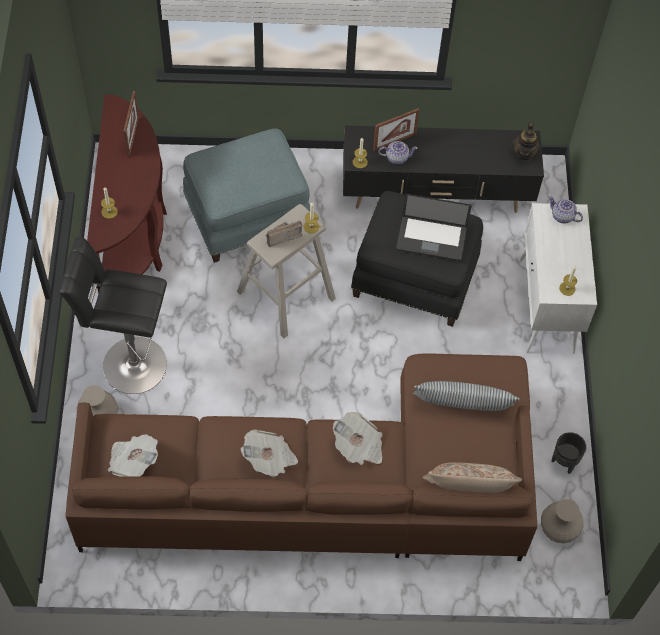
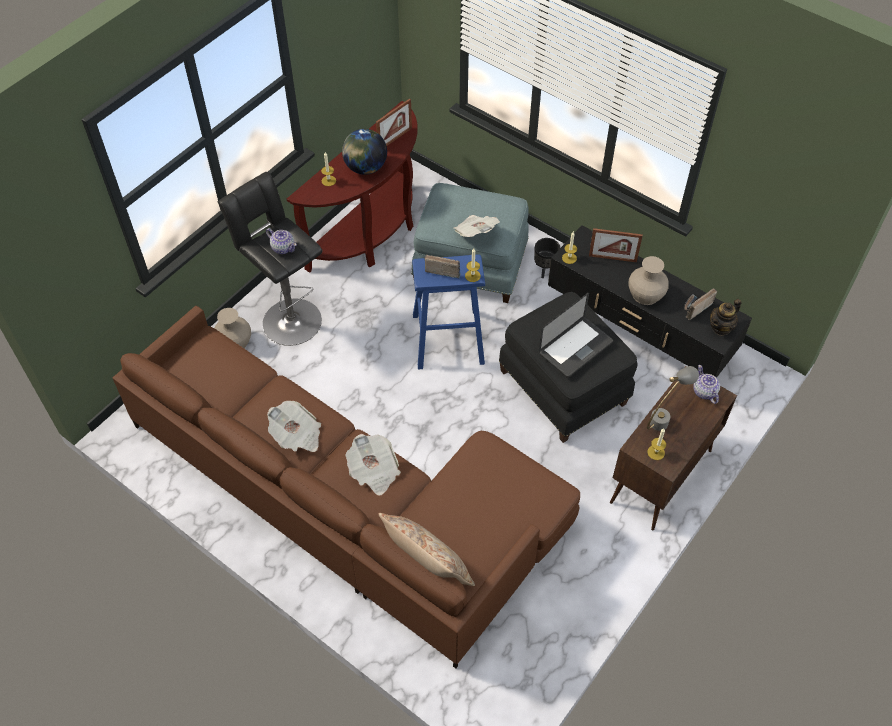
camera: 40 degrees right, 5 degrees down
newspaper [108,434,158,476] -> newspaper moved to [453,215,500,237]
beige stool [237,204,336,338] -> blue stool [412,254,485,370]
teapot [379,141,418,165] -> teapot moved to [266,228,297,254]
laptop [396,194,472,261] -> laptop turned 90 degrees counterclockwise [539,293,613,378]
pillow [413,381,520,411] -> none
white cabinet [520,203,597,354] -> brown cabinet [610,366,737,530]
beige vase [541,499,584,543] -> beige vase moved to [629,256,669,305]
black planter [552,432,586,474] -> black planter moved to [534,238,560,278]
none -> globe [342,129,387,175]
none -> grey table lamp [647,366,699,431]
none -> radio [684,288,717,320]

